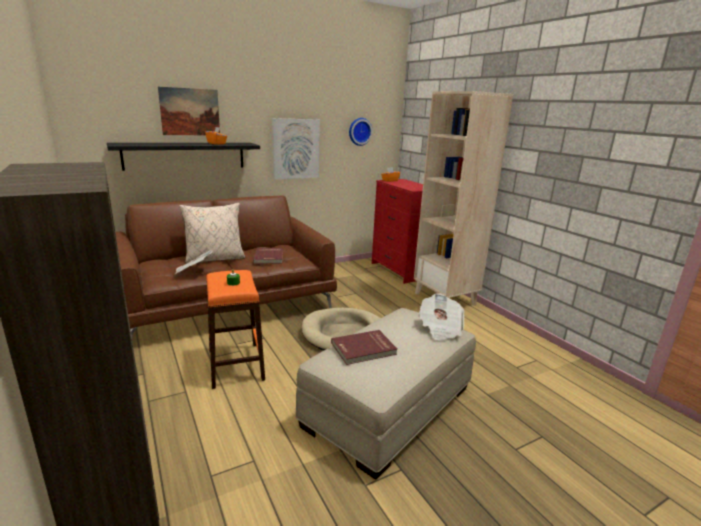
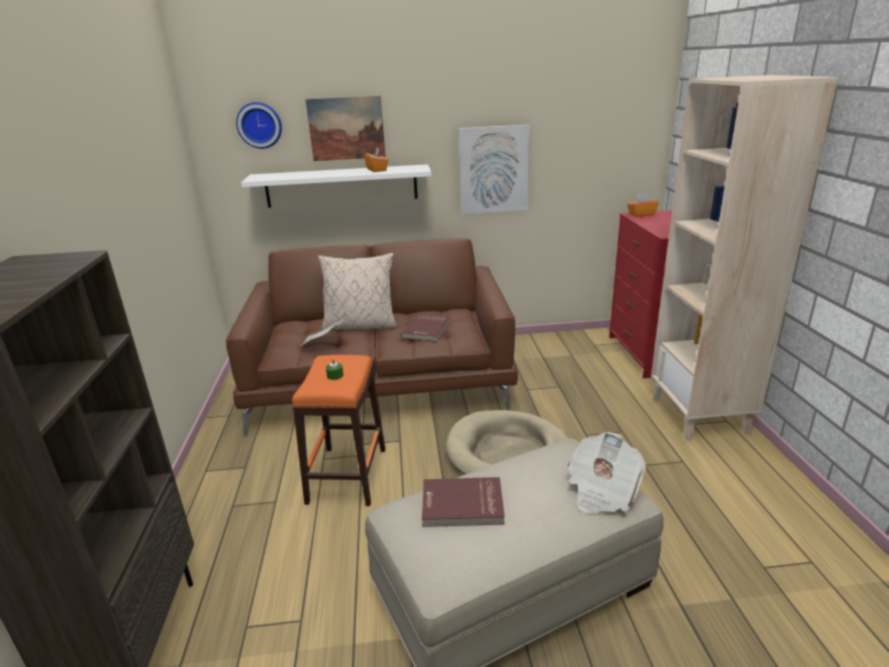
camera: 25 degrees right, 5 degrees up
black shelf [107,143,260,171] -> white shelf [241,164,432,208]
wall clock [349,118,373,146] -> wall clock moved to [236,102,282,149]

